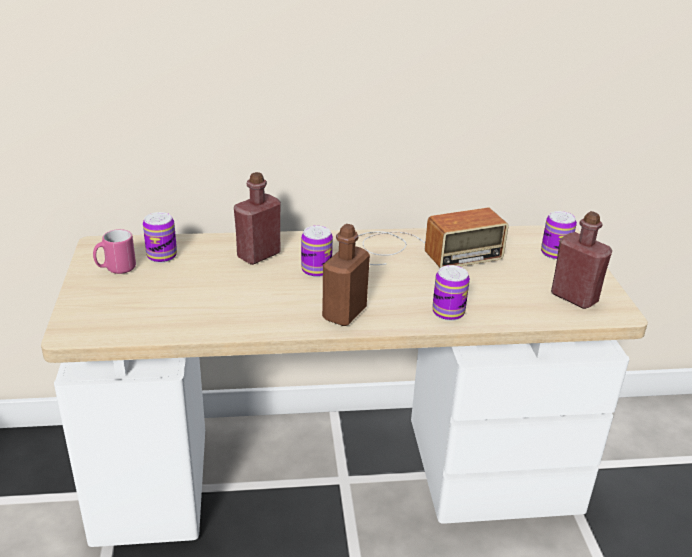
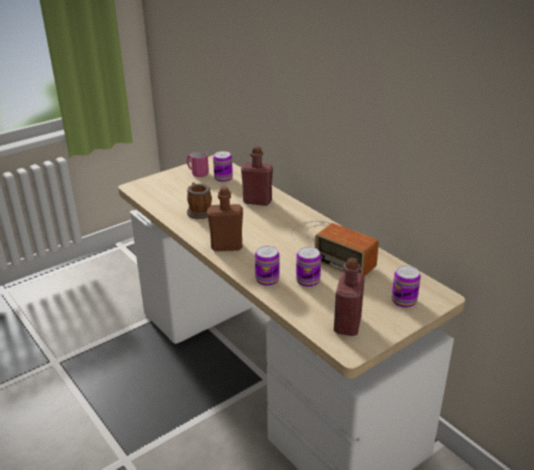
camera: 60 degrees right, 0 degrees up
can [301,226,333,277] -> can moved to [296,247,321,287]
none -> mug [187,182,212,219]

